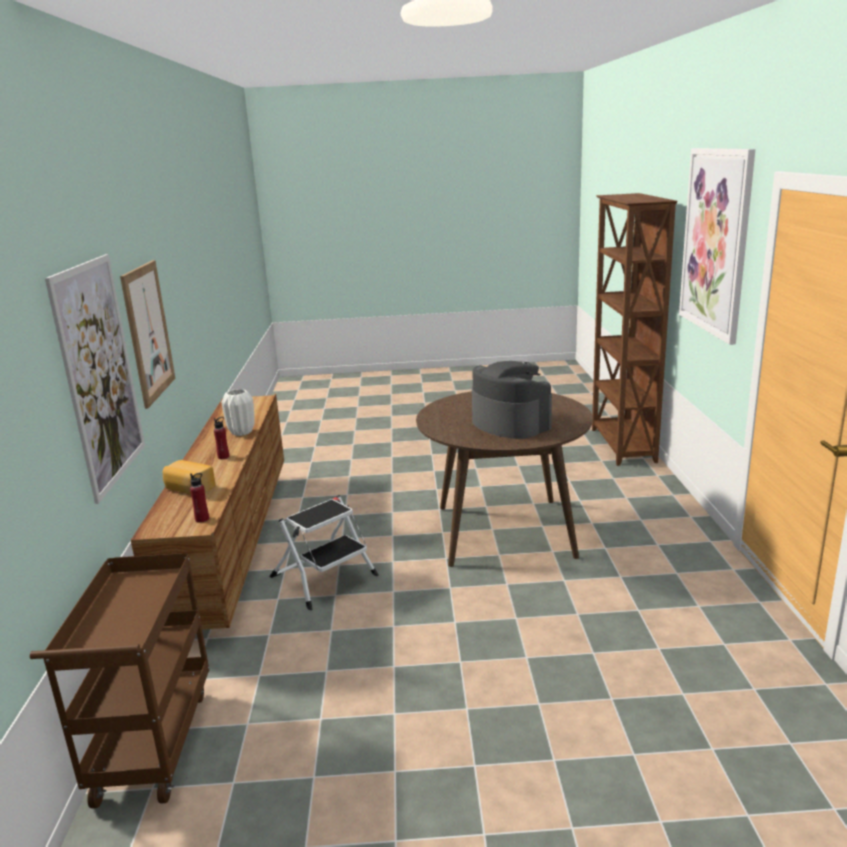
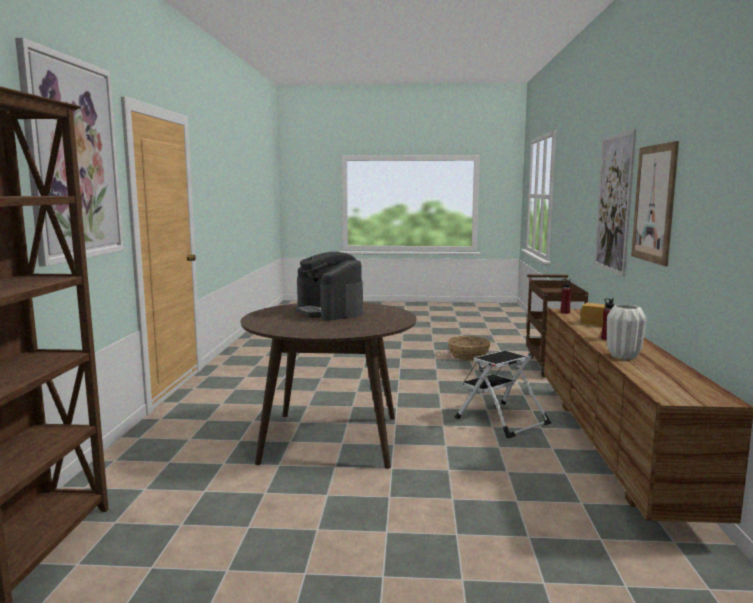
camera: 175 degrees left, 10 degrees down
none -> basket [448,336,491,361]

